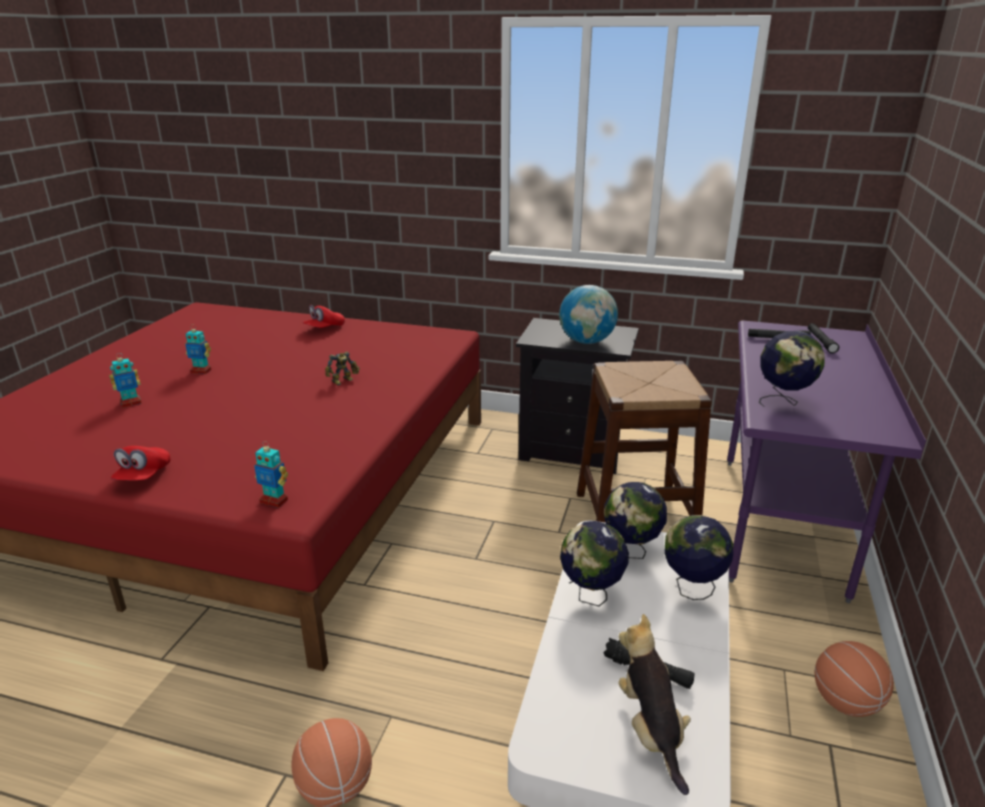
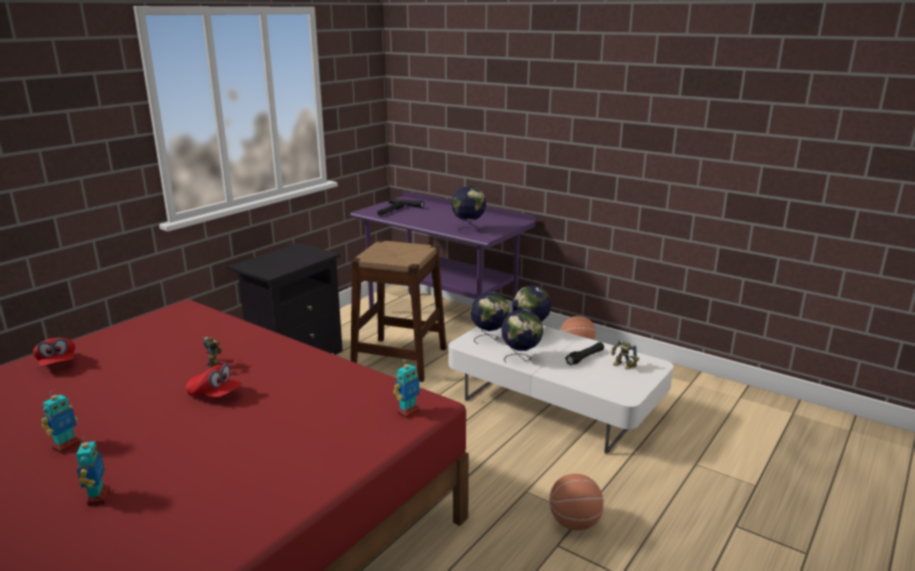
camera: 70 degrees left, 5 degrees down
red cap [111,446,171,481] -> red cap moved to [186,364,242,398]
globe [559,285,618,344] -> none
plush toy [619,614,691,795] -> toy robot [612,339,639,370]

